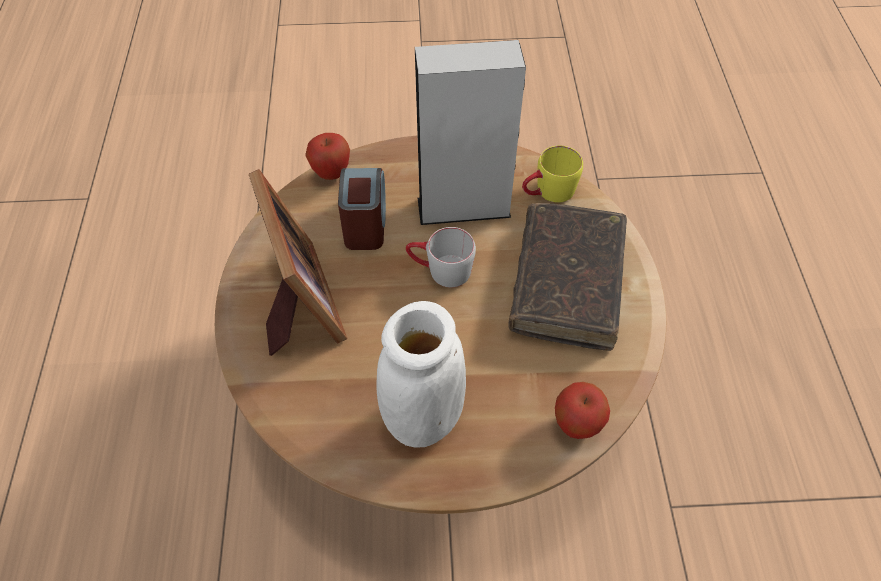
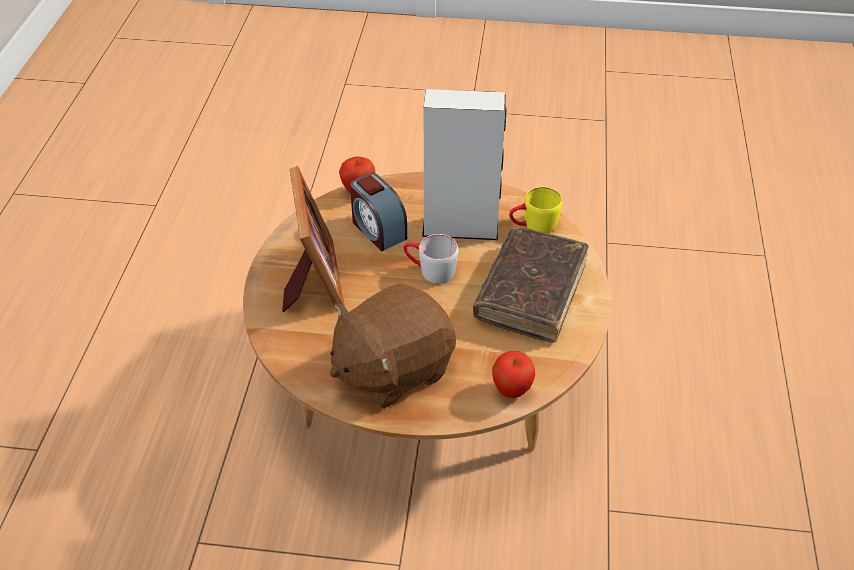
camera: 10 degrees right, 10 degrees down
alarm clock [338,168,386,250] -> alarm clock turned 135 degrees clockwise [350,173,407,251]
white vase [377,301,466,448] -> brown plush toy [330,283,456,408]

